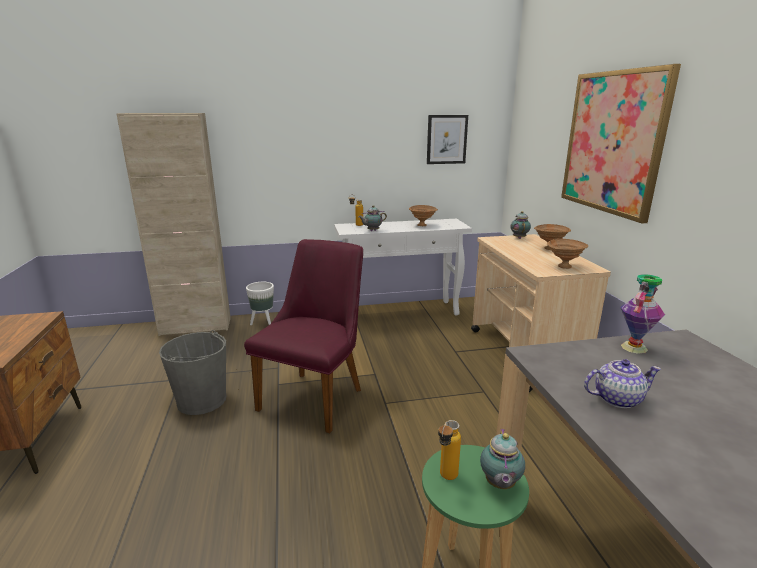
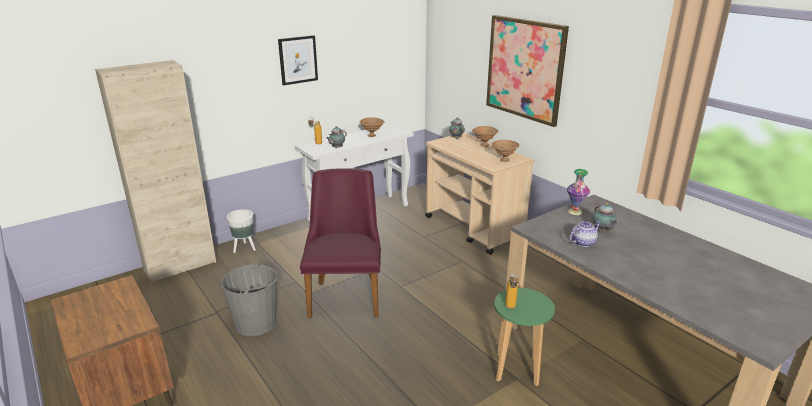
camera: 25 degrees left, 5 degrees up
picture [427,115,468,164] -> picture moved to [278,35,318,86]
teapot [480,428,525,489] -> teapot moved to [593,203,617,232]

